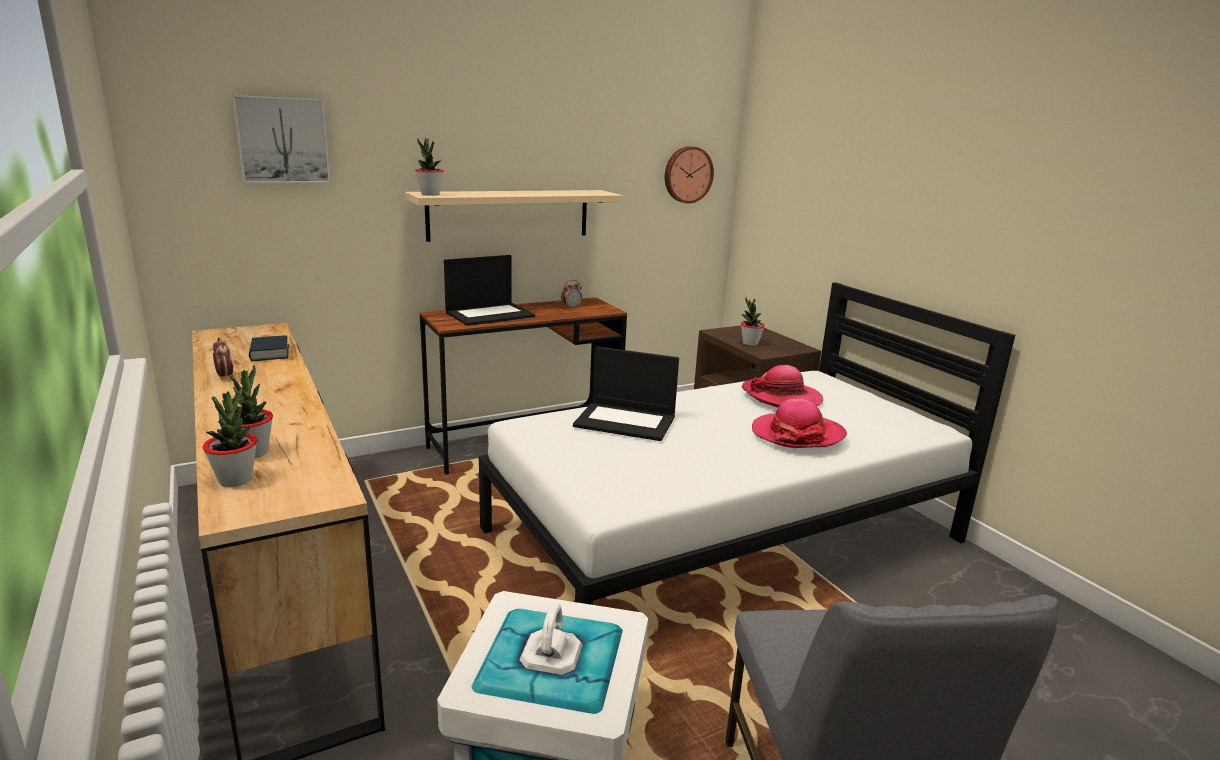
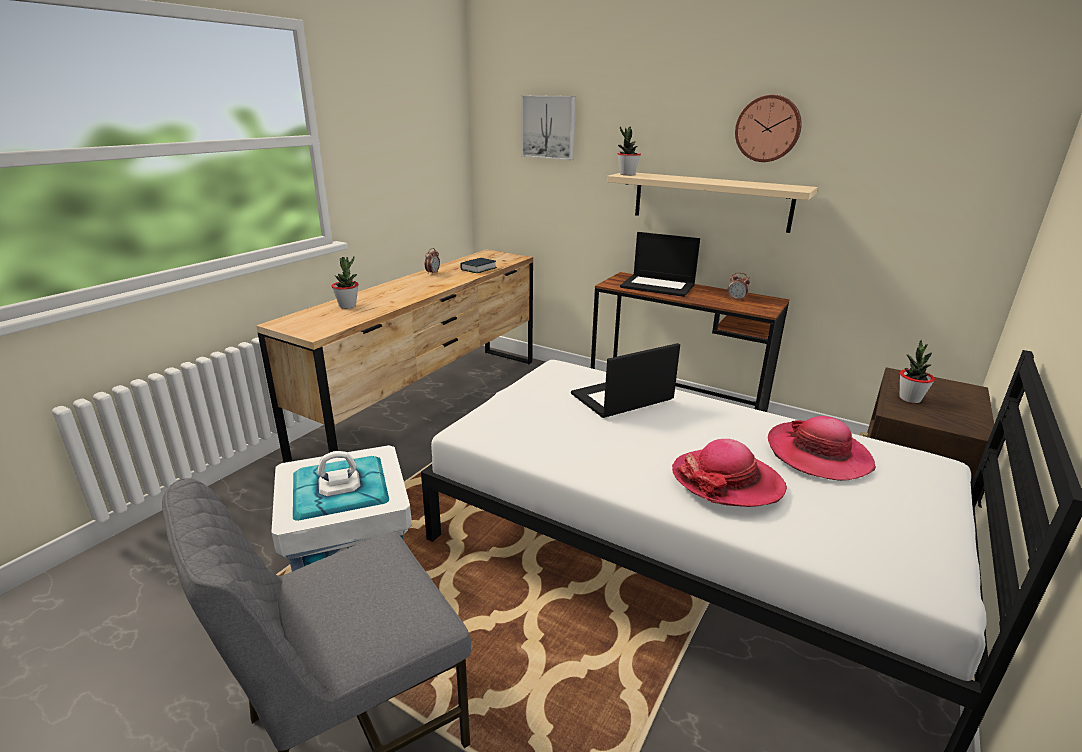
camera: 60 degrees right, 5 degrees up
potted plant [203,386,257,487] -> none
laptop [573,346,679,441] -> laptop turned 75 degrees clockwise [571,343,680,418]
wall clock [665,146,714,203] -> wall clock moved to [735,95,802,162]

